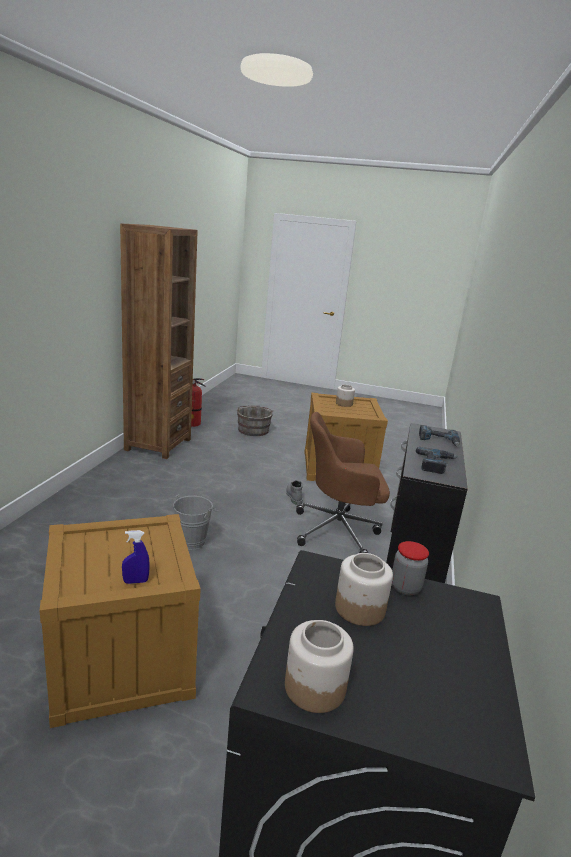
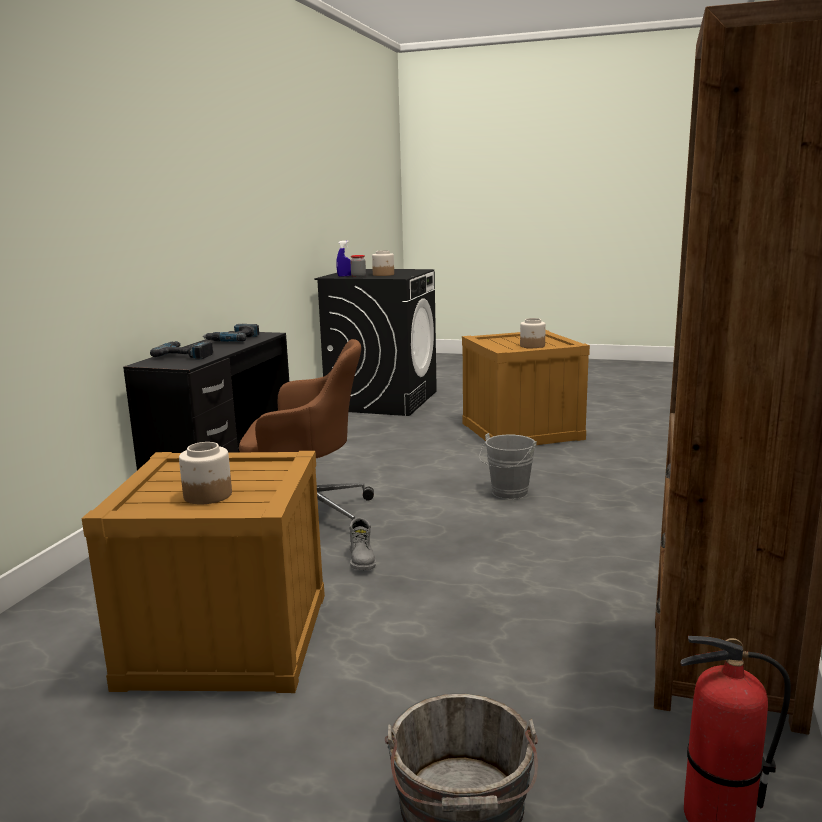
camera: 175 degrees left, 5 degrees down
blue spray bottle [122,530,150,584] -> blue spray bottle moved to [336,241,351,277]
jar [285,620,354,713] -> jar moved to [520,318,546,349]

